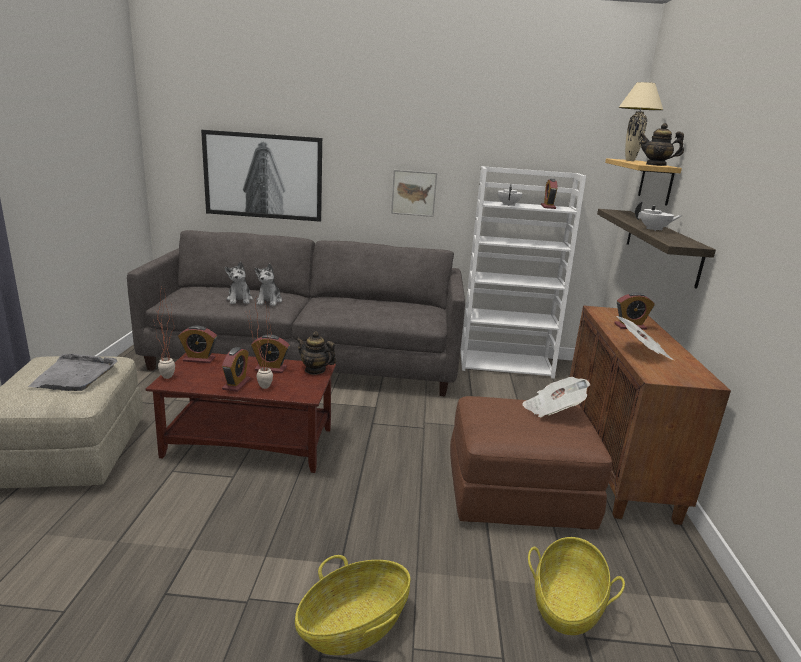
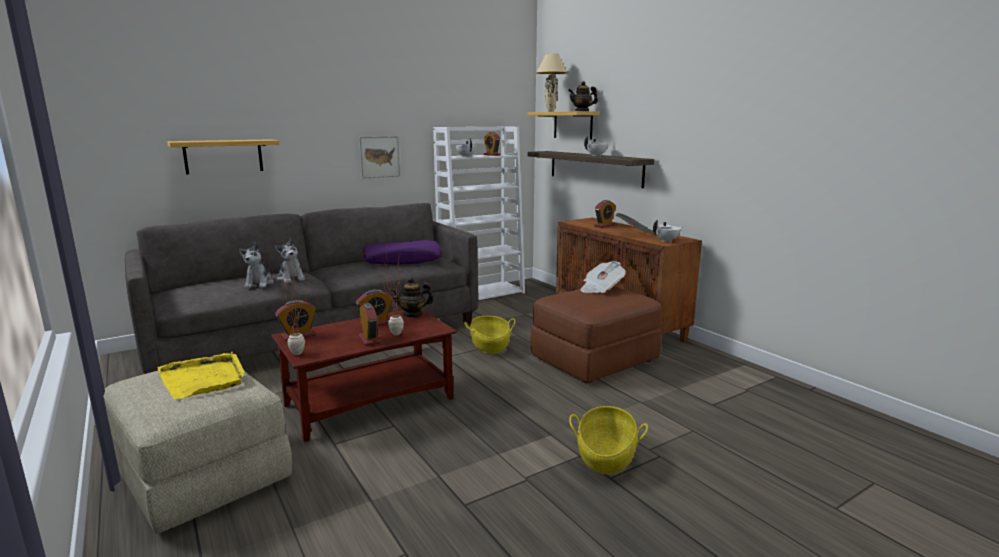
camera: 35 degrees left, 5 degrees down
grey tray [28,354,118,391] -> yellow tray [157,352,246,399]
picture [201,130,322,222] -> shelf [167,139,280,174]
plush toy [225,262,253,304] -> plush toy turned 45 degrees clockwise [239,243,274,288]
basket [528,537,625,635] -> basket moved to [464,316,516,354]
none -> purple pillow [363,240,442,265]
none -> white teapot [653,220,683,242]

